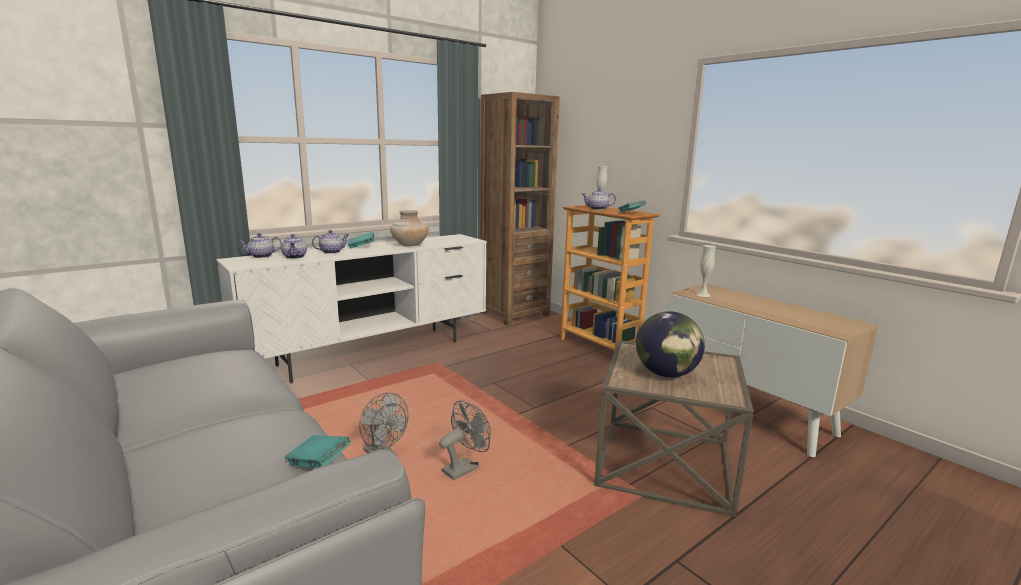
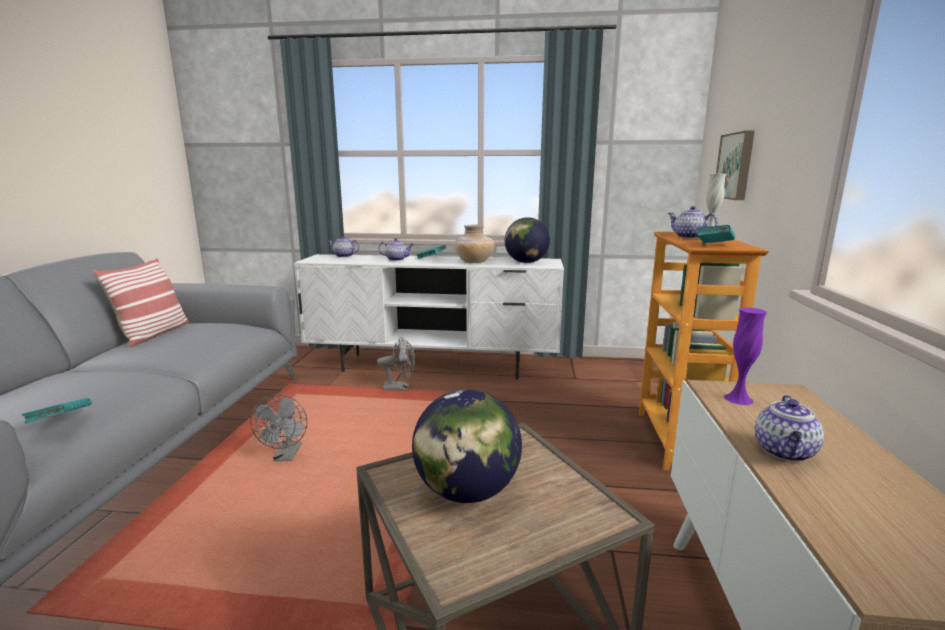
camera: 45 degrees right, 0 degrees up
teapot [281,234,307,259] -> teapot moved to [755,395,824,462]
grey fan [439,400,491,480] -> grey fan moved to [377,337,415,390]
brown bookcase [480,92,560,326] -> none
white vase [696,245,716,297] -> purple vase [724,307,767,405]
none -> pillow [93,258,189,347]
none -> globe [505,217,550,263]
none -> picture [716,131,755,200]

